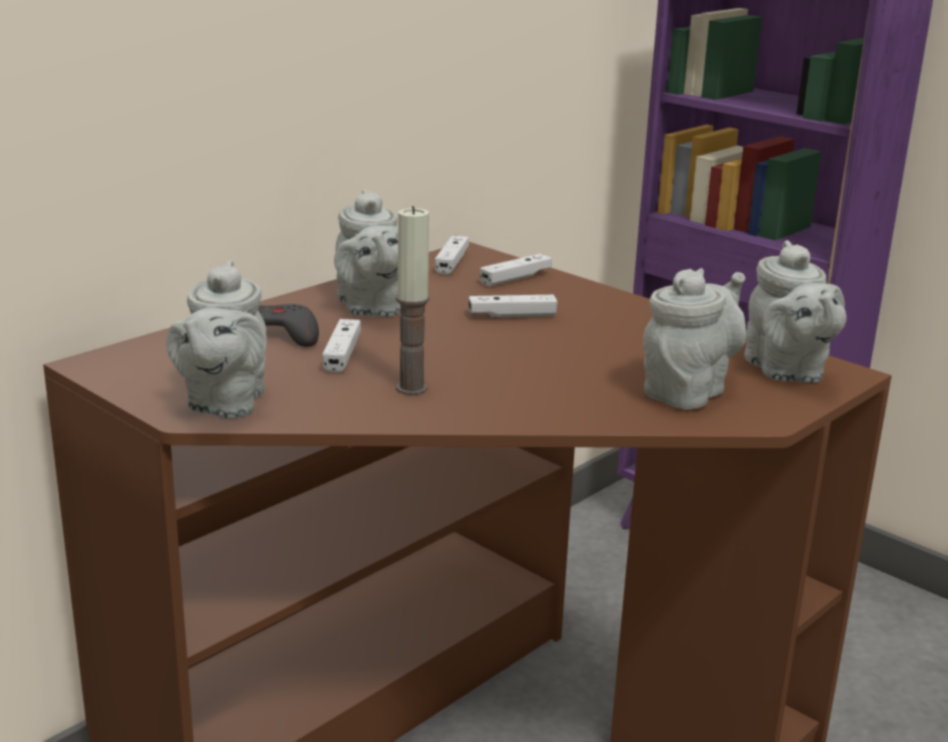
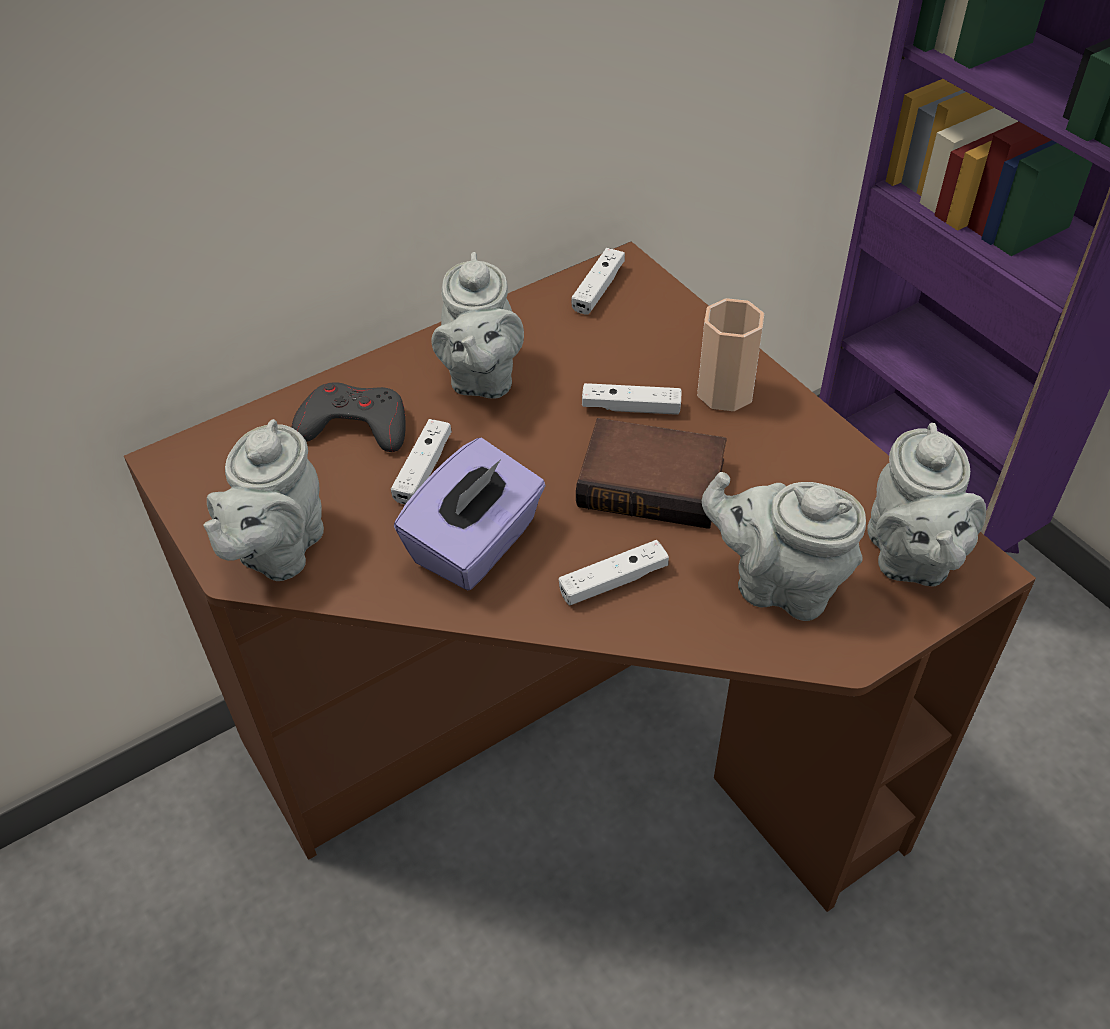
camera: 15 degrees right, 25 degrees up
candle [396,206,430,395] -> purple tissue box [394,438,546,590]
white game controller [480,254,552,287] -> white game controller moved to [559,540,669,606]
grey teapot [643,268,746,409] -> grey teapot turned 120 degrees counterclockwise [702,472,866,621]
none -> book [576,418,727,529]
none -> cup [697,298,764,411]

